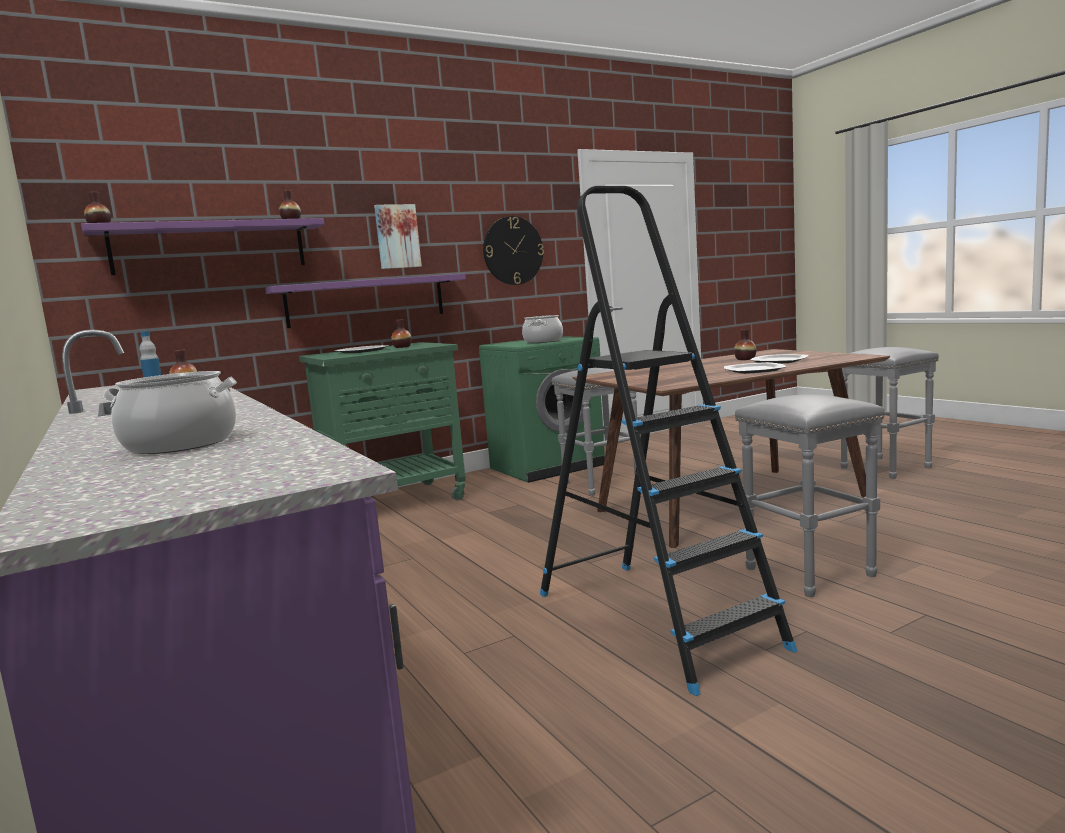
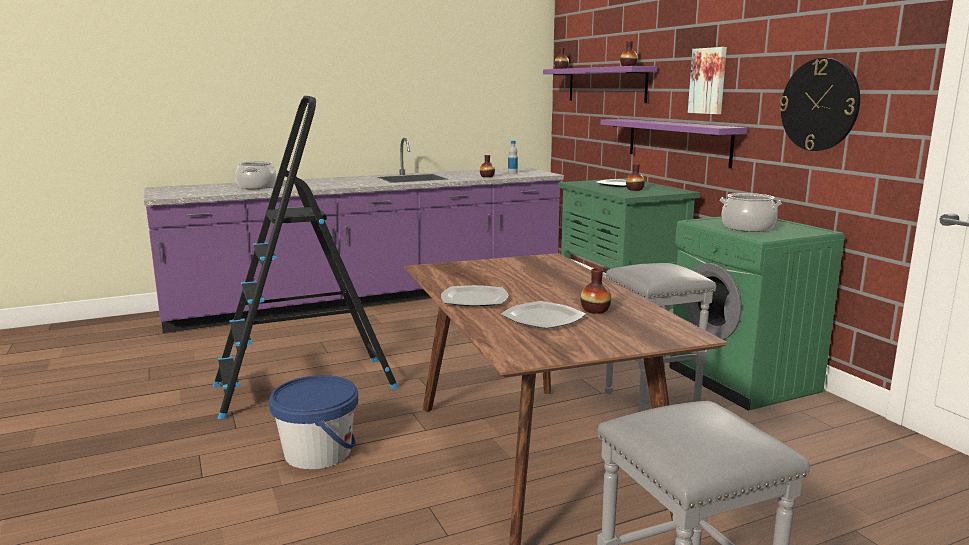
camera: 95 degrees right, 5 degrees up
grey stool [735,394,885,597] -> blue bucket [269,375,358,469]

